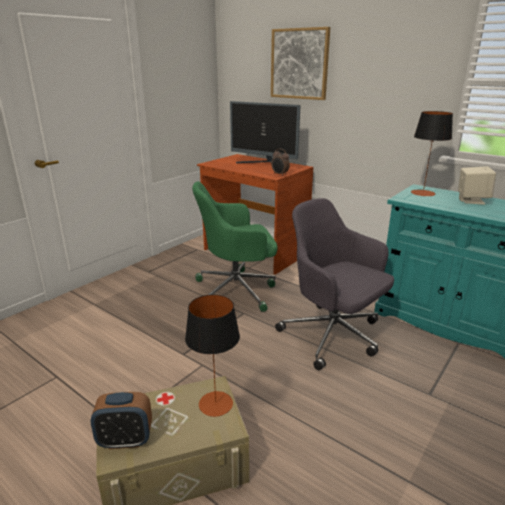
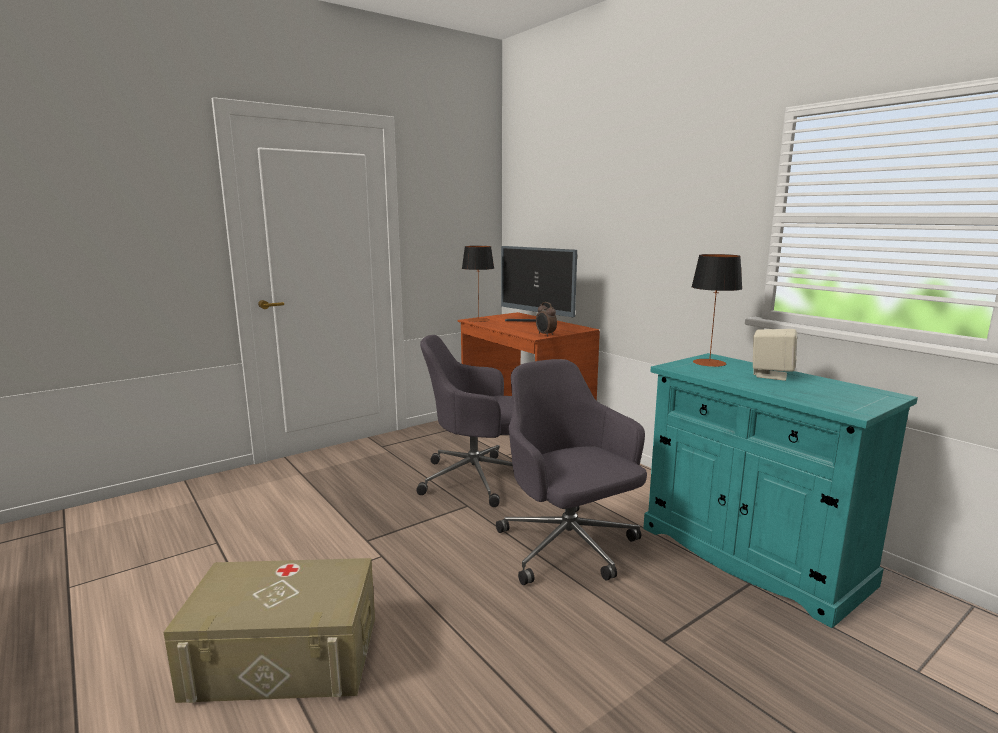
camera: 15 degrees right, 10 degrees down
alarm clock [90,392,152,449] -> none
table lamp [185,295,240,417] -> table lamp moved to [462,246,494,322]
green office chair [192,181,278,312] -> grey office chair [416,335,513,507]
picture [271,27,330,100] -> none

